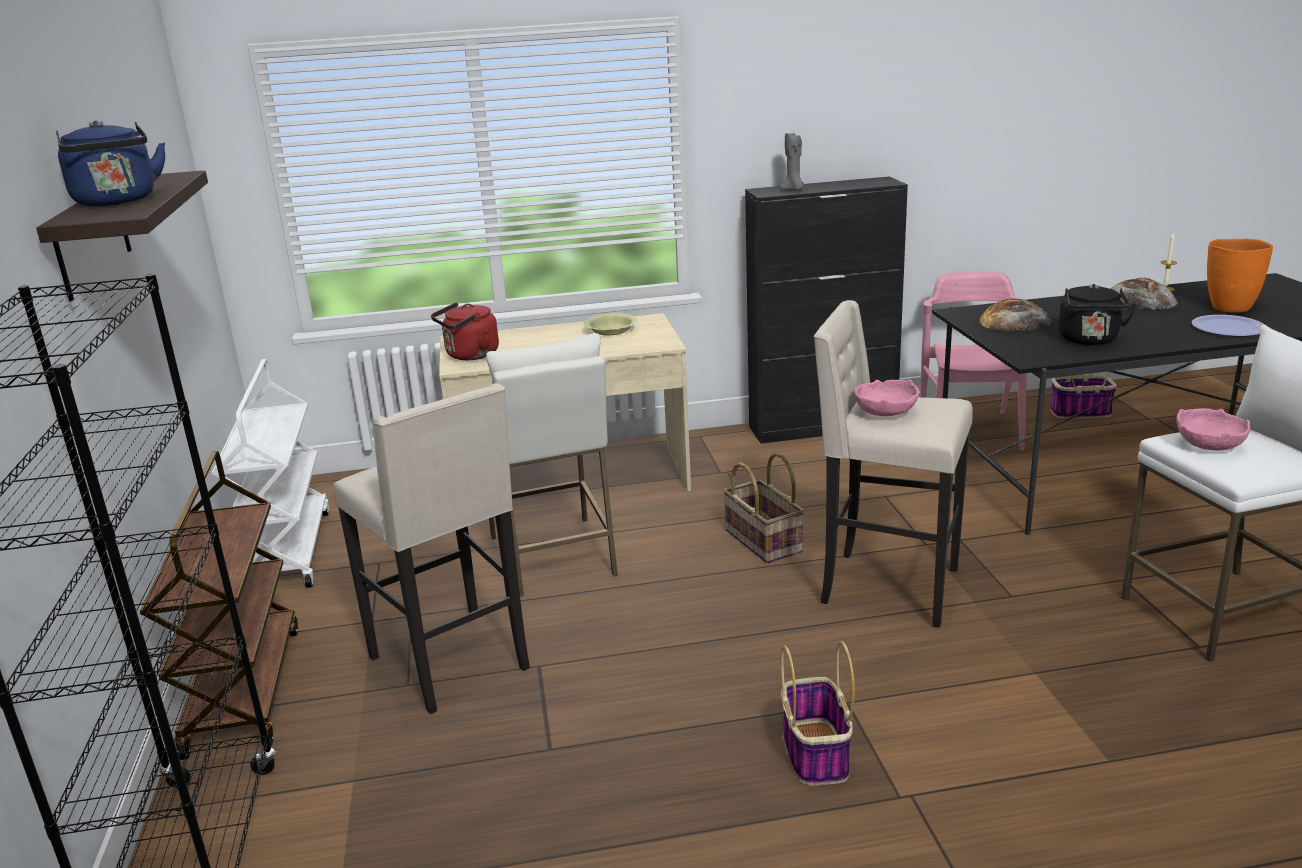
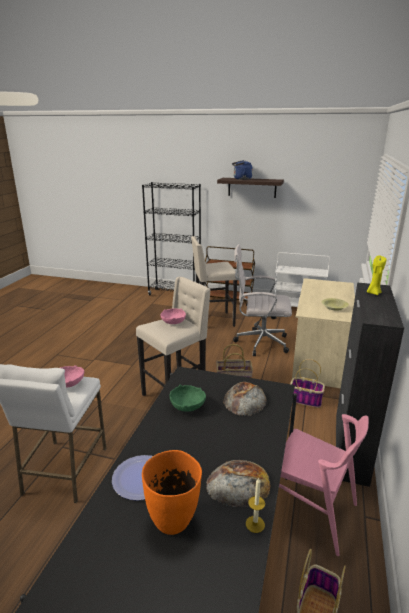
camera: 115 degrees right, 0 degrees up
red kettle [431,302,499,360] -> none
white stool [486,334,618,596] -> white office chair [233,244,292,356]
grey candle [780,131,805,190] -> yellow candle [367,255,386,295]
basket [781,641,855,786] -> basket moved to [290,359,325,408]
black kettle [1058,284,1137,345] -> green bowl [170,385,206,412]

